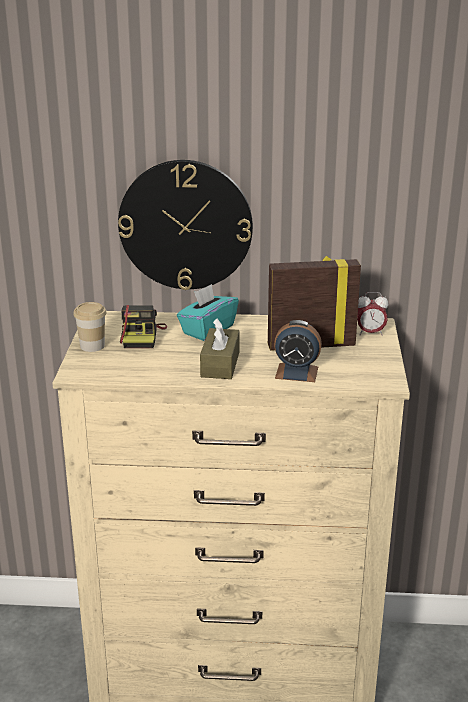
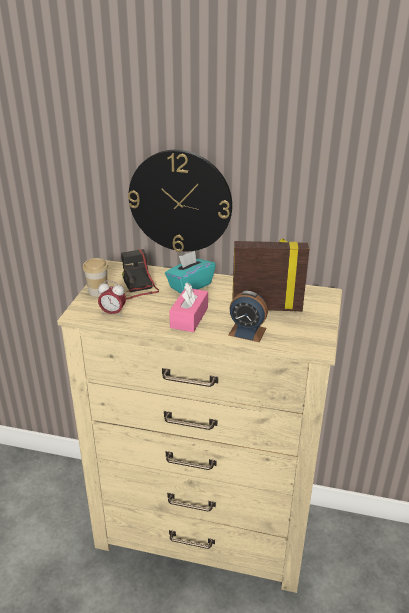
camera: 10 degrees right, 5 degrees up
camera [120,305,167,348] -> camera turned 150 degrees clockwise [121,249,159,299]
brown tissue box [200,318,240,379] -> pink tissue box [169,283,208,332]
alarm clock [357,292,389,336] -> alarm clock moved to [98,280,126,317]

